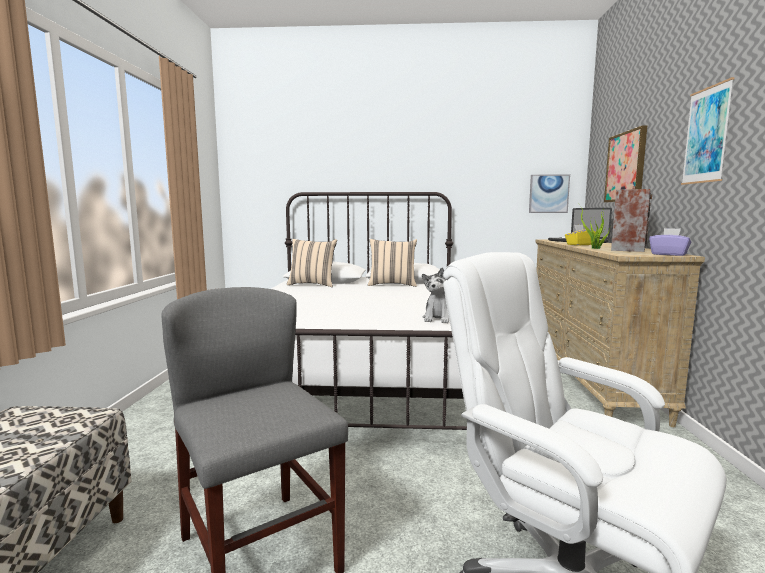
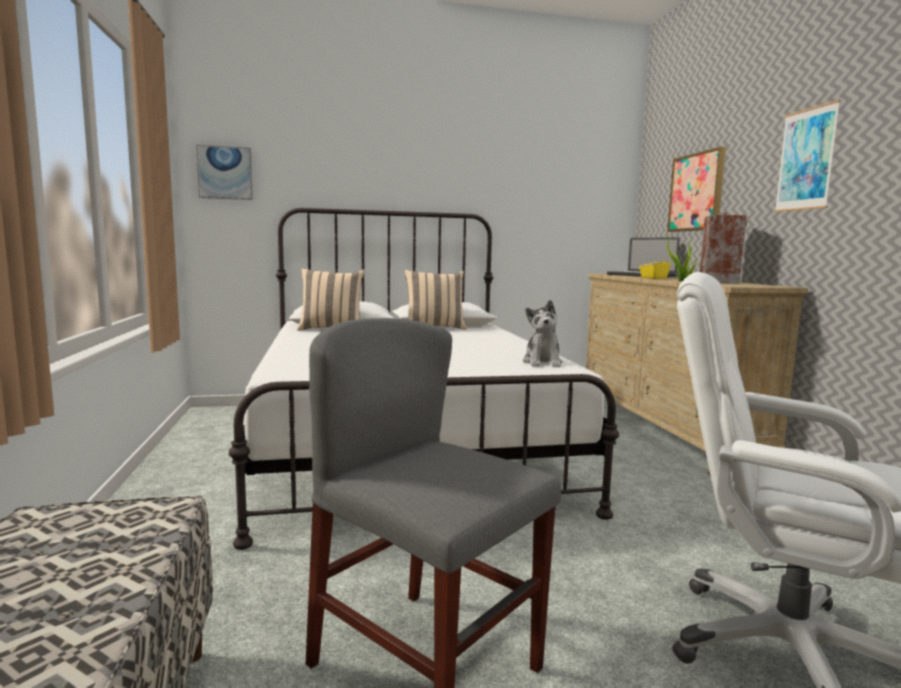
camera: 15 degrees left, 0 degrees up
picture [529,174,570,213] -> picture moved to [196,145,253,200]
purple tissue box [649,228,691,256] -> none

